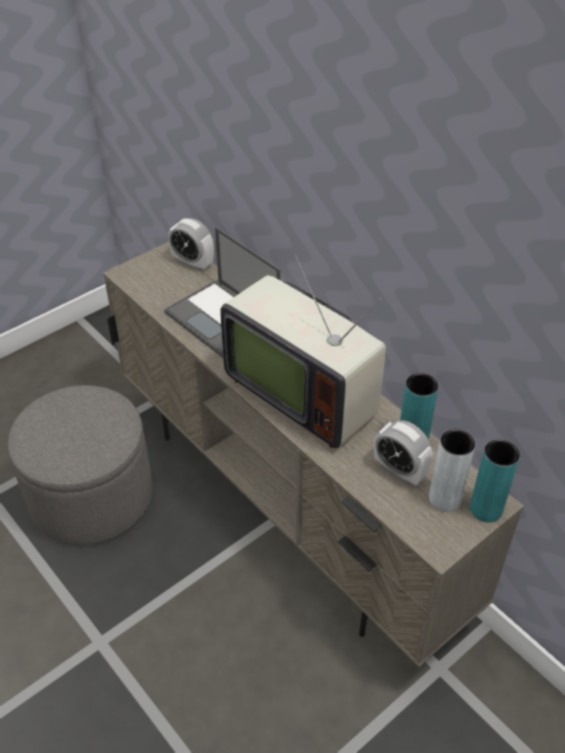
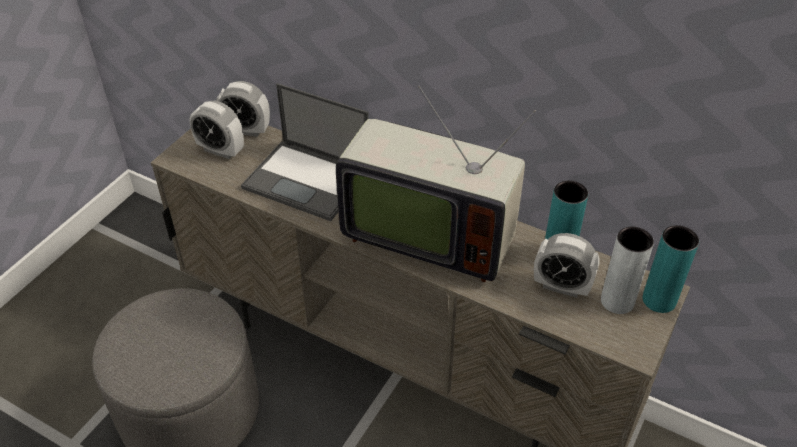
camera: 20 degrees left, 0 degrees up
none -> alarm clock [189,101,244,159]

